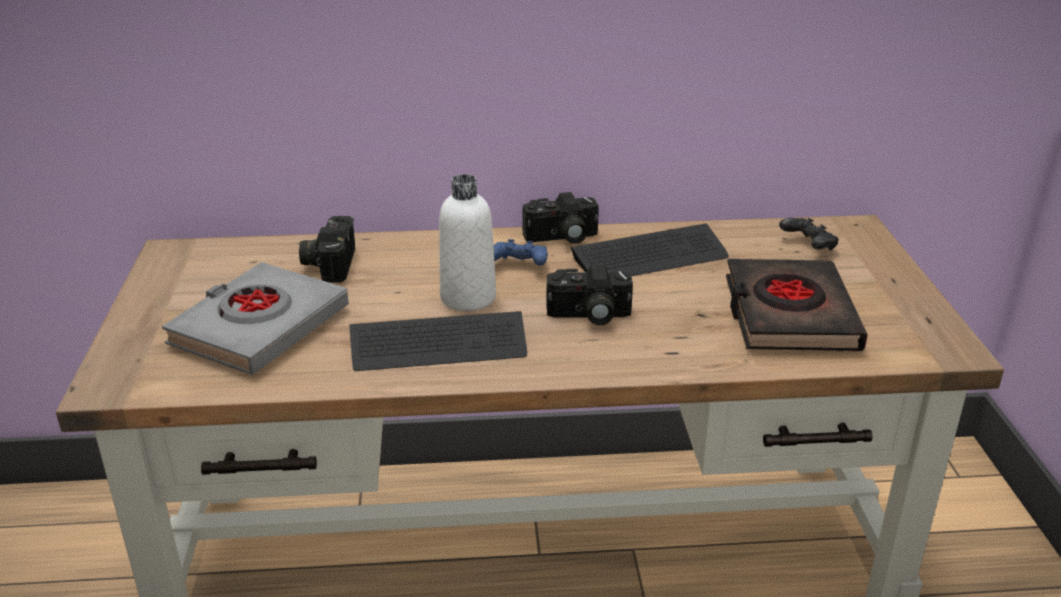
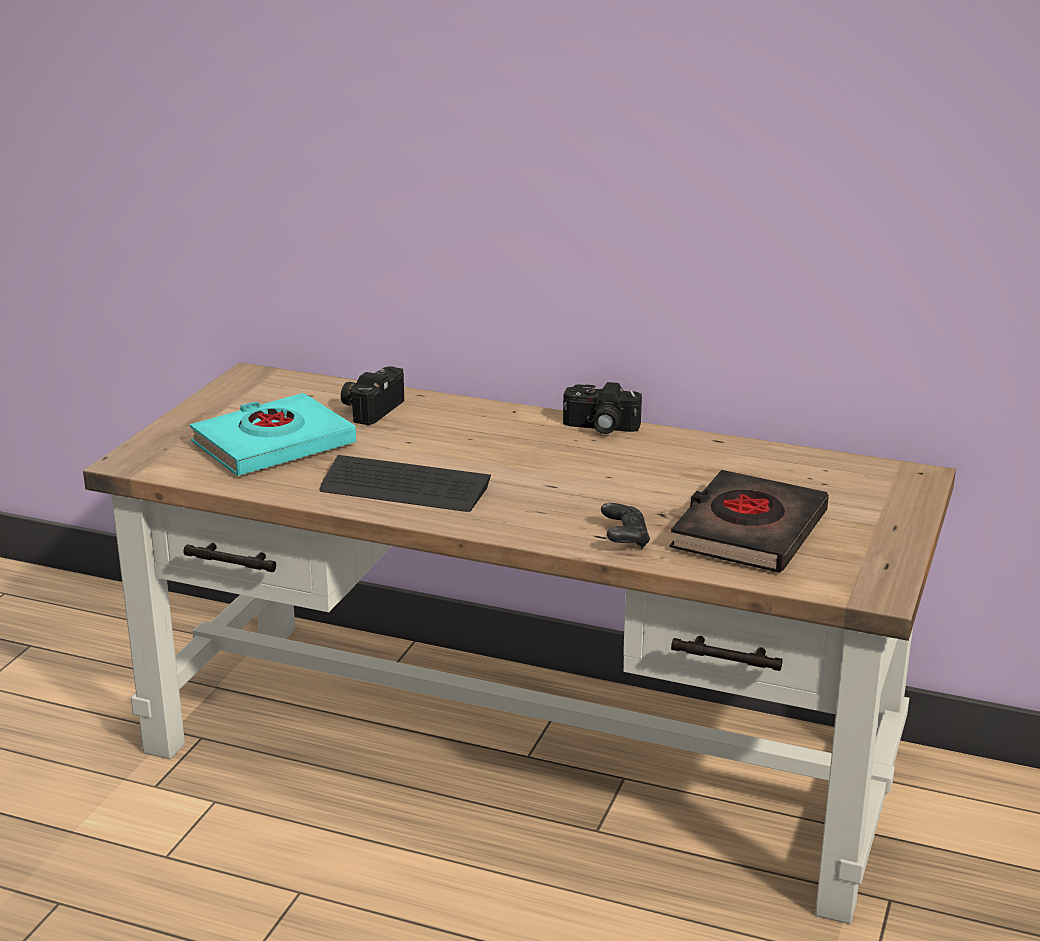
camera: 25 degrees right, 5 degrees down
grey book [162,262,349,375] -> turquoise book [190,393,356,476]
white bottle [439,174,496,311] -> none
blue game controller [493,239,548,266] -> none
camera [546,265,633,325] -> none
keyboard [571,223,729,276] -> none
black game controller [779,218,839,251] -> black game controller moved to [601,503,650,549]

